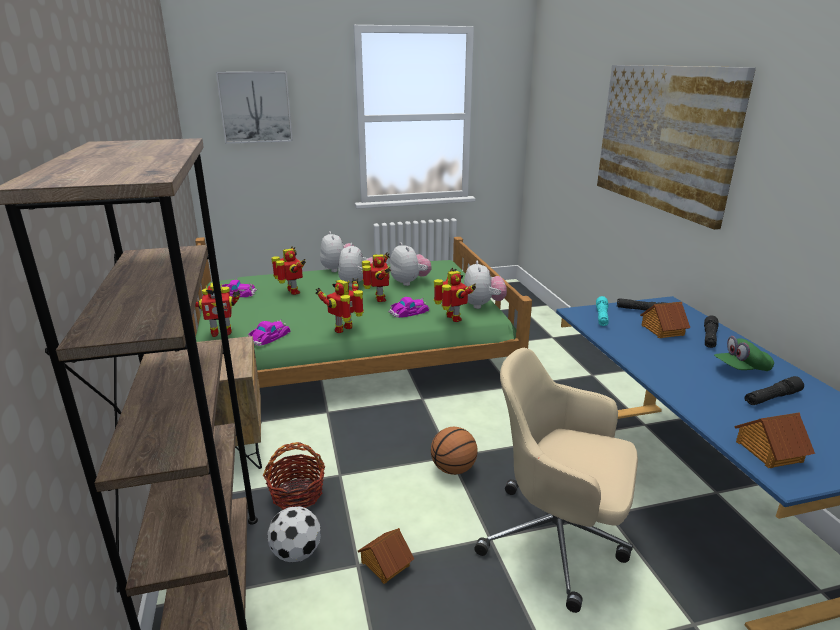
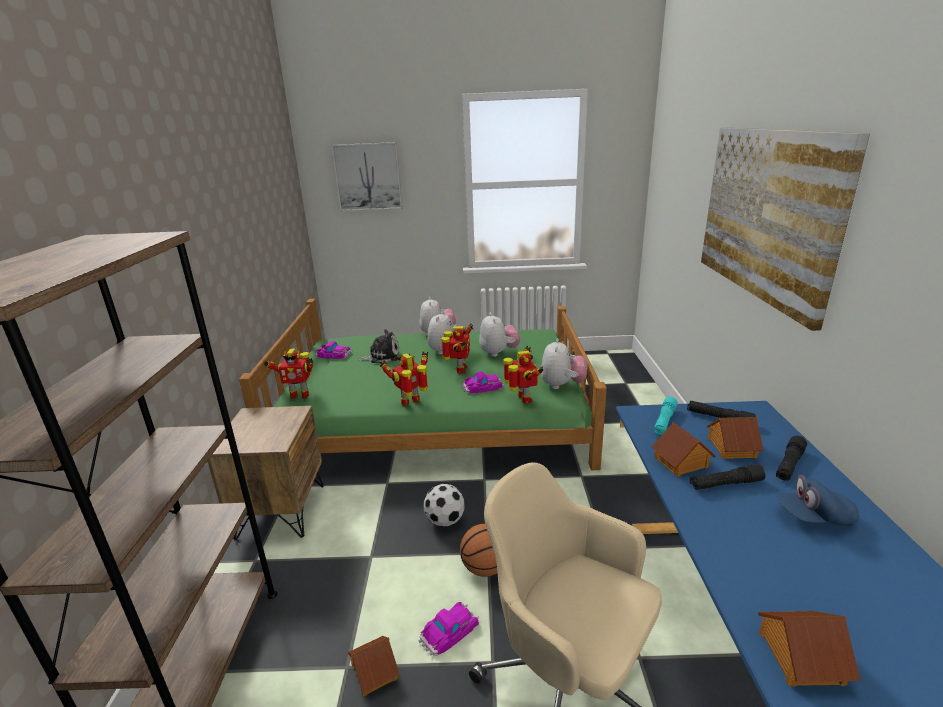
camera: 15 degrees right, 0 degrees up
toy car [248,319,290,346] -> toy car moved to [419,602,479,656]
basket [263,442,325,510] -> none
football [267,506,321,562] -> football moved to [423,484,464,526]
toy robot [272,246,306,295] -> plush toy [358,329,399,363]
green cap [714,336,774,371] -> blue cap [777,475,859,526]
black flashlight [744,376,804,405] -> black flashlight moved to [690,464,766,490]
none -> toy house [651,422,716,477]

